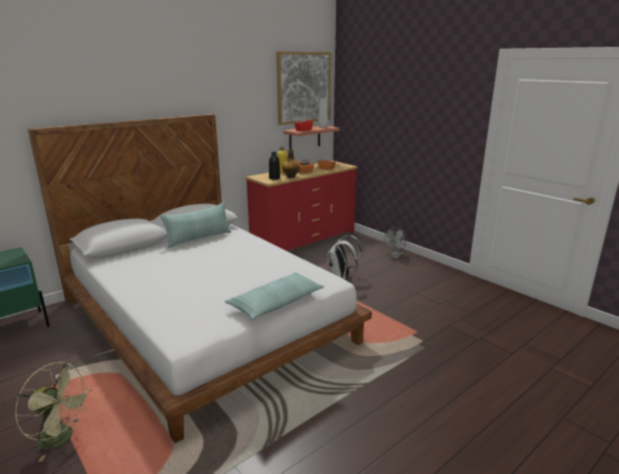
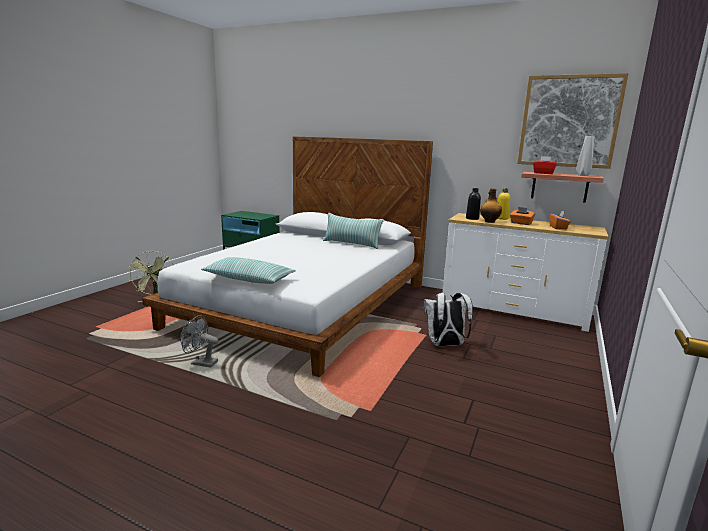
camera: 65 degrees right, 5 degrees down
red dresser [246,161,357,251] -> white dresser [443,213,609,332]
grey fan [384,227,407,259] -> grey fan moved to [180,315,219,368]

